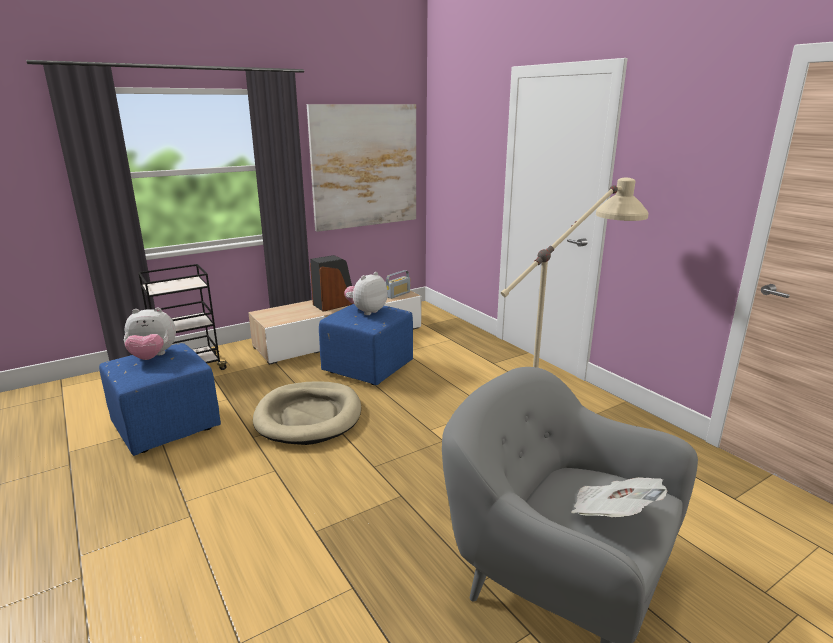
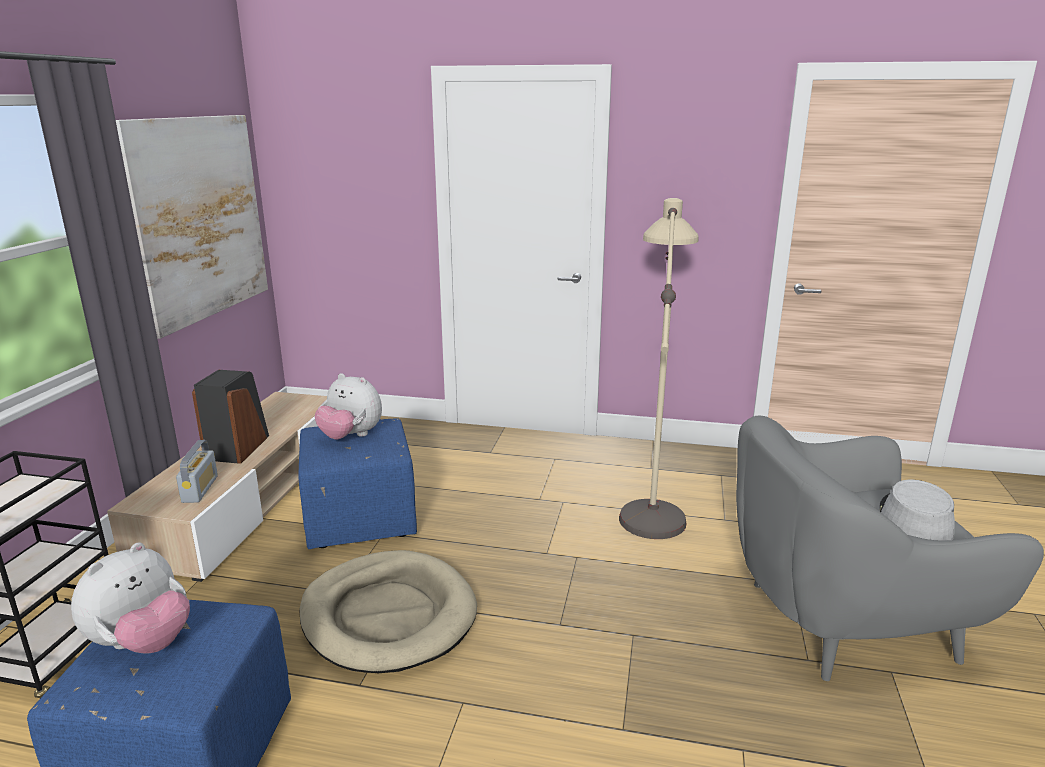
camera: 45 degrees left, 0 degrees up
plush toy [344,272,388,315] -> plush toy turned 60 degrees counterclockwise [315,373,382,440]
radio [385,270,410,299] -> radio moved to [176,440,218,503]
newspaper [572,477,667,517] -> grey hat [880,480,955,541]

